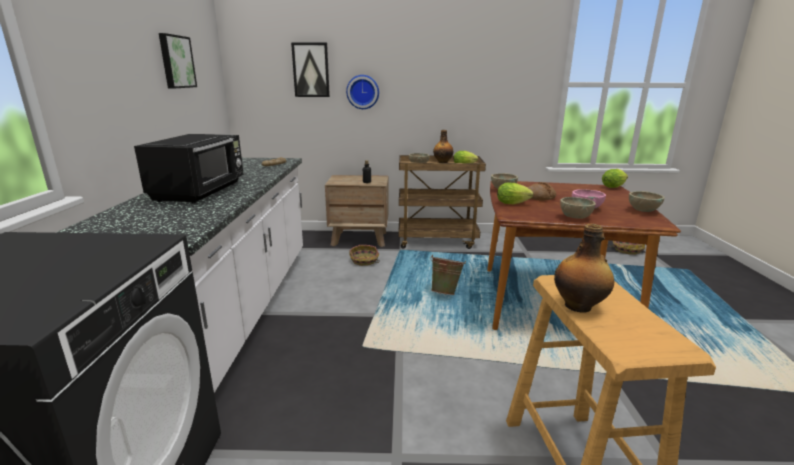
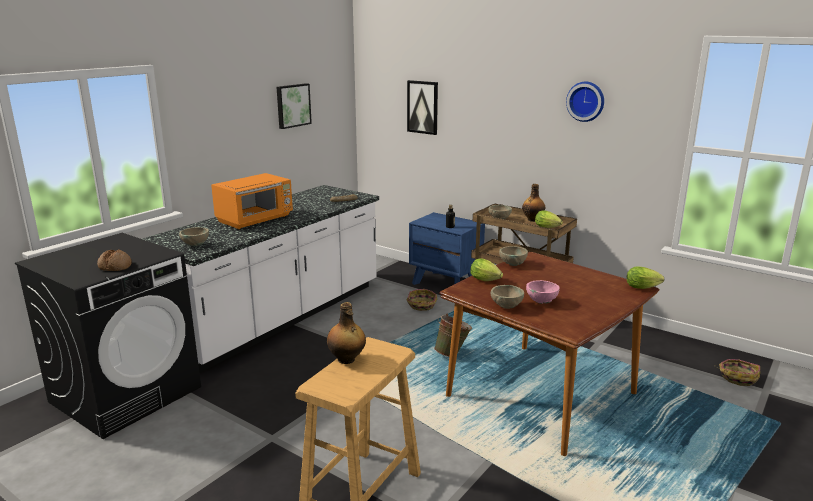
camera: 35 degrees right, 0 degrees up
black microwave [134,134,244,204] -> orange microwave [211,173,293,229]
brown nightstand [325,175,388,247] -> blue nightstand [409,212,485,285]
wall clock [346,75,379,109] -> wall clock moved to [566,82,604,122]
bread [528,182,556,201] -> bread moved to [97,249,132,271]
beige bowl [629,191,665,212] -> beige bowl moved to [179,227,209,246]

